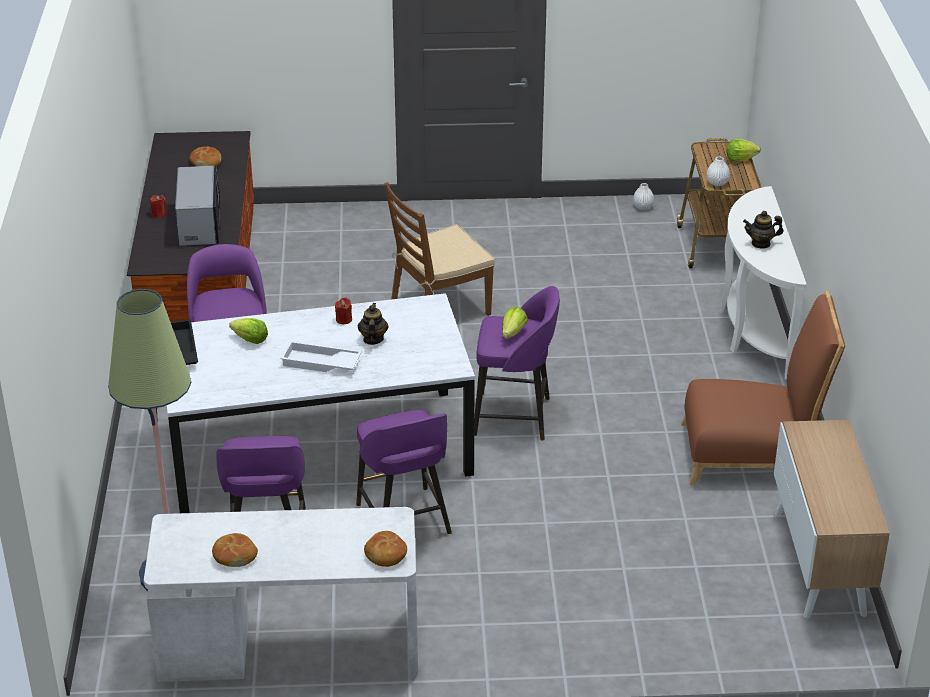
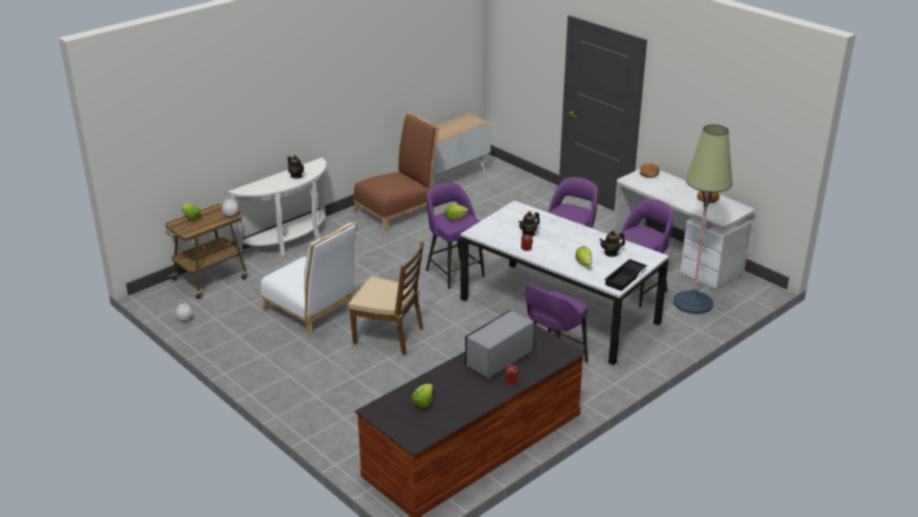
camera: 130 degrees left, 5 degrees down
bread [190,147,221,166] -> lettuce [412,384,433,408]
white tray [280,341,362,372] -> none
brown chair [681,291,845,485] -> brown chair turned 90 degrees clockwise [353,112,439,232]
none -> white chair [261,222,357,336]
none -> teapot [599,231,625,257]

